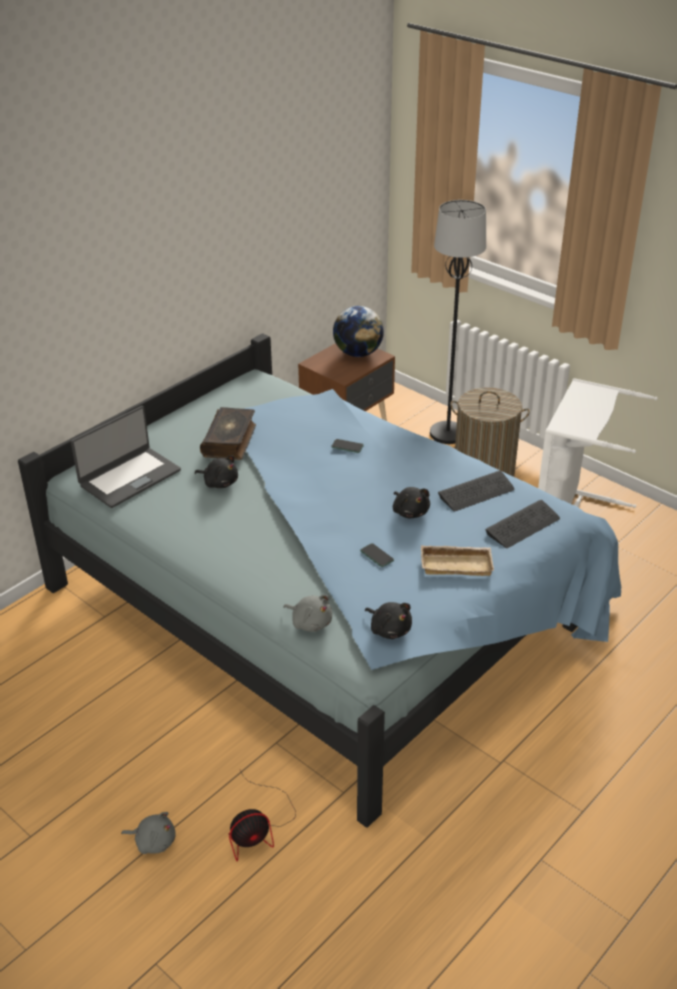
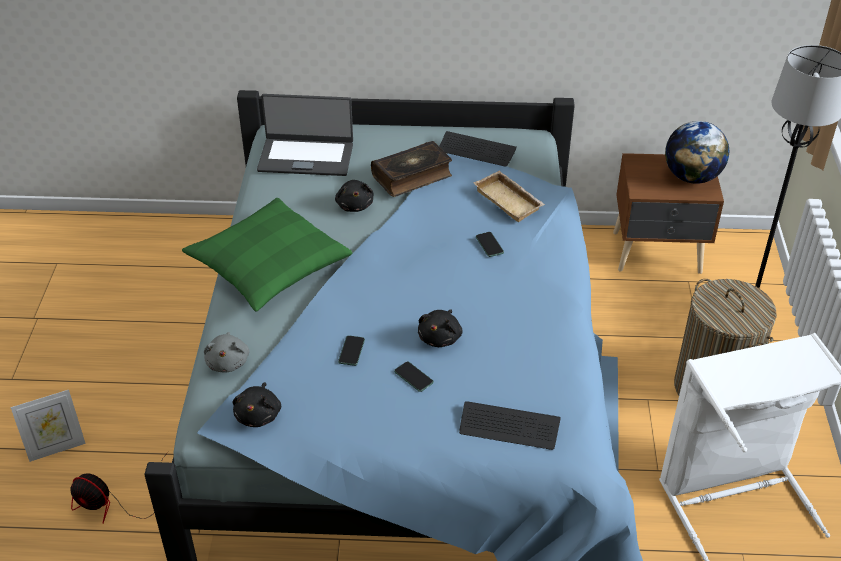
camera: 50 degrees right, 5 degrees up
grey plush toy [121,812,175,854] -> picture frame [10,390,86,462]
beige tray [421,545,494,576] -> beige tray moved to [474,171,545,222]
keyboard [438,471,515,511] -> keyboard moved to [439,131,517,167]
none -> green pillow [182,198,352,312]
none -> phone [394,361,434,392]

